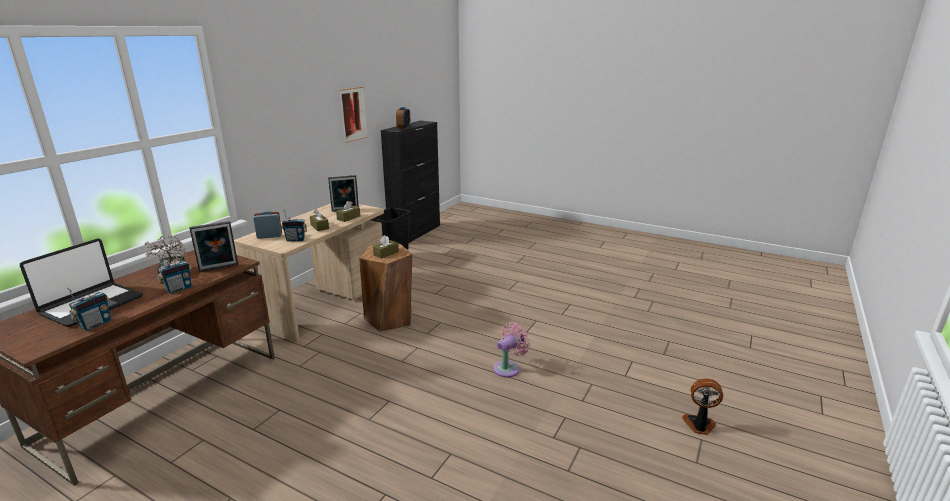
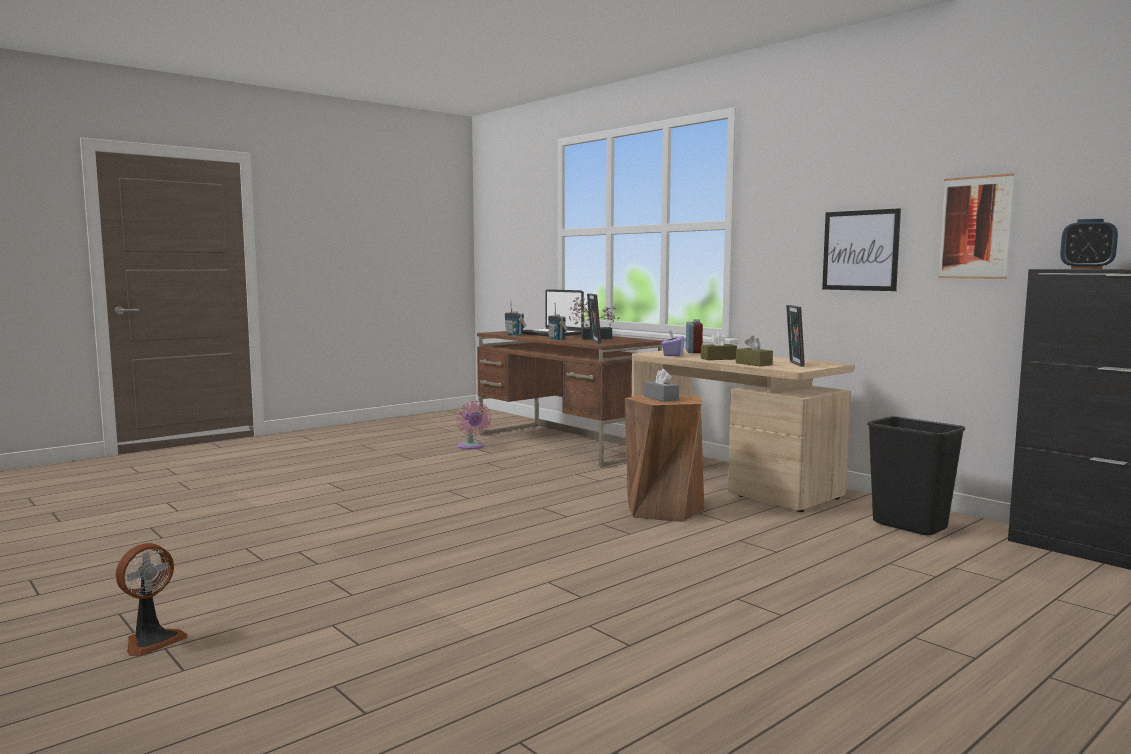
camera: 110 degrees right, 15 degrees down
radio [281,209,307,242] -> purple tissue box [661,330,685,356]
brown tissue box [373,235,399,259] -> grey tissue box [644,369,679,402]
pink fan [494,322,530,378] -> pink fan moved to [456,401,491,450]
none -> picture [822,208,901,291]

